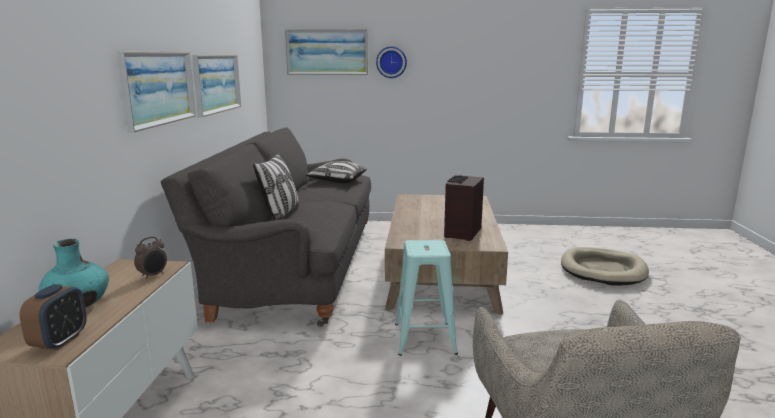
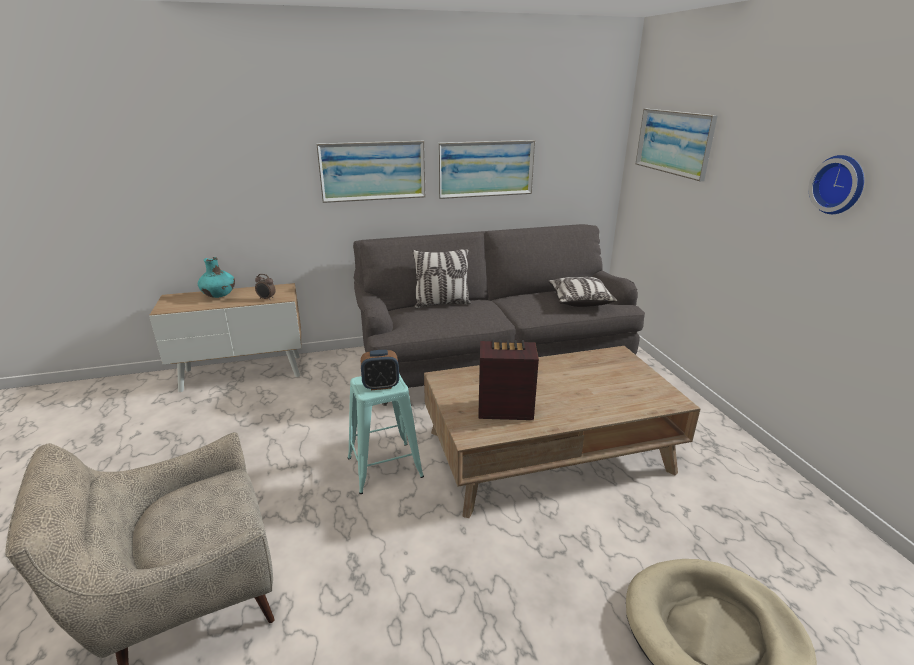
camera: 70 degrees right, 10 degrees up
alarm clock [19,284,87,350] -> alarm clock moved to [361,350,399,390]
wall clock [376,46,407,78] -> wall clock moved to [808,155,864,214]

